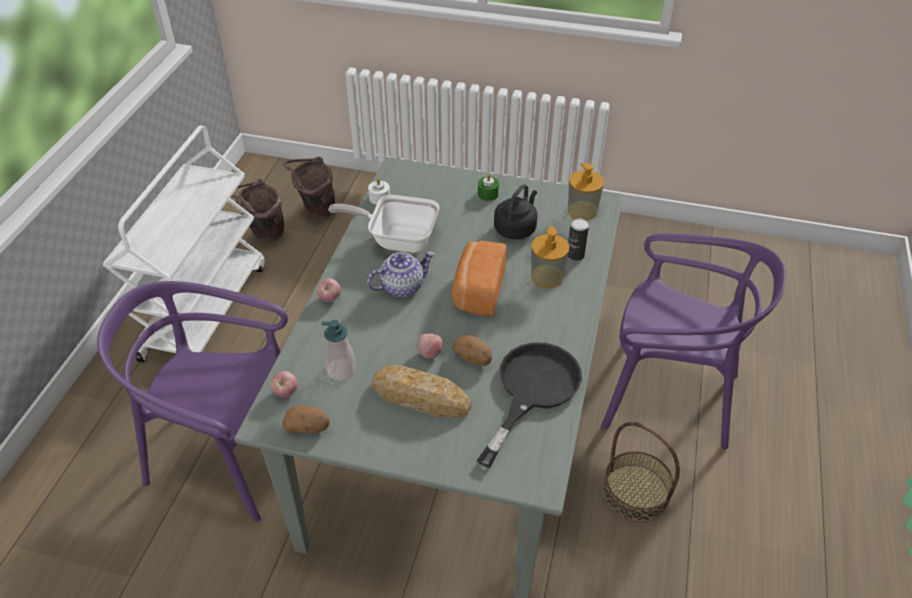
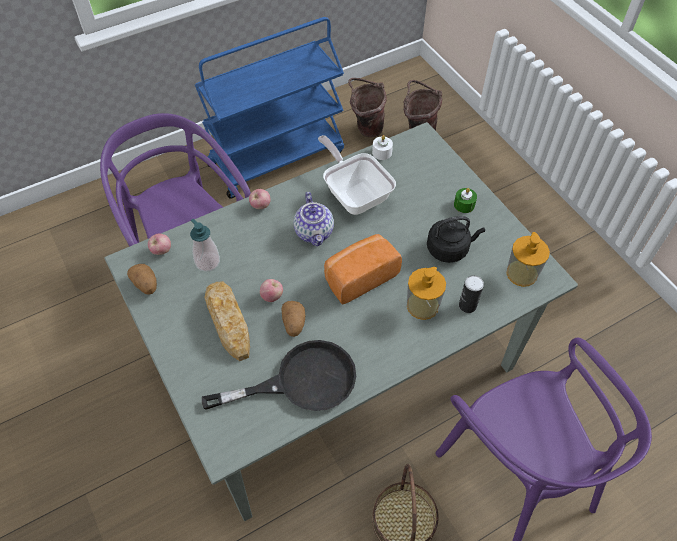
camera: 45 degrees right, 10 degrees up
white cart [103,125,265,362] -> blue cart [195,17,344,199]
teapot [367,252,435,297] -> teapot turned 60 degrees clockwise [294,192,334,247]

